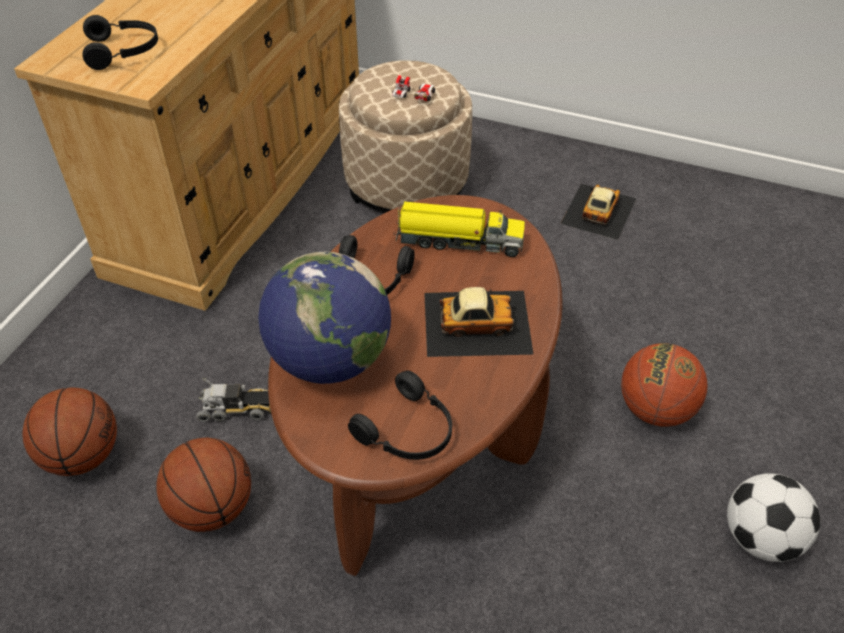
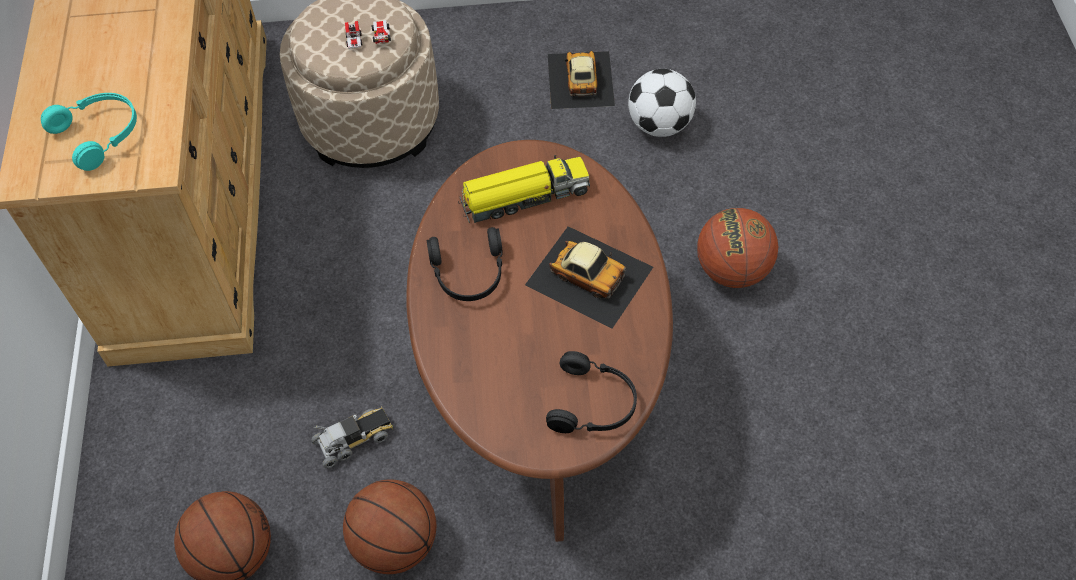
camera: 25 degrees left, 10 degrees up
black headphones [83,15,158,70] -> turquoise headphones [41,93,137,171]
globe [258,252,391,384] -> none
toy car [424,287,534,357] -> toy car turned 60 degrees clockwise [525,226,653,329]
football [727,473,820,562] -> football moved to [628,69,696,137]

